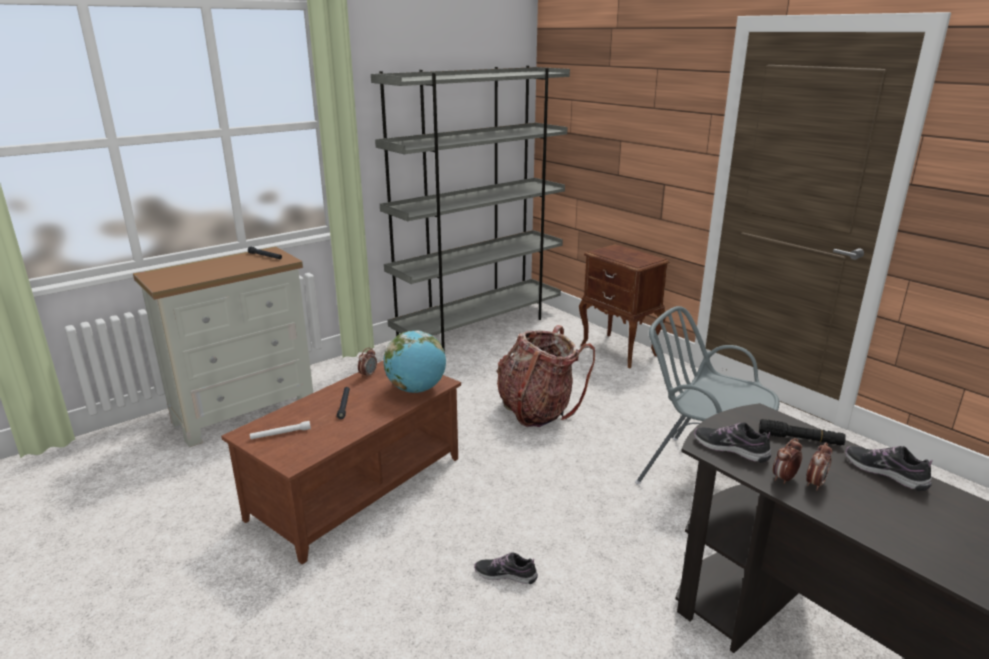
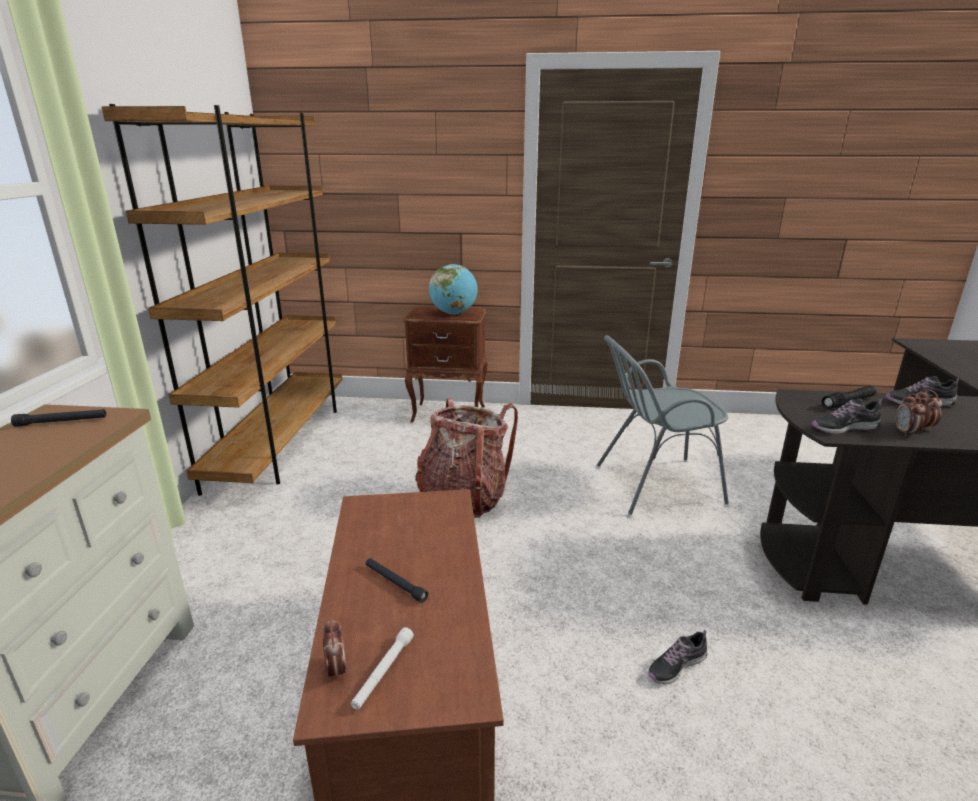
camera: 45 degrees left, 0 degrees up
alarm clock [358,348,377,379] -> alarm clock moved to [323,618,347,680]
grey bookcase [371,66,570,351] -> brown bookcase [102,104,342,496]
globe [384,331,446,393] -> globe moved to [429,264,478,314]

